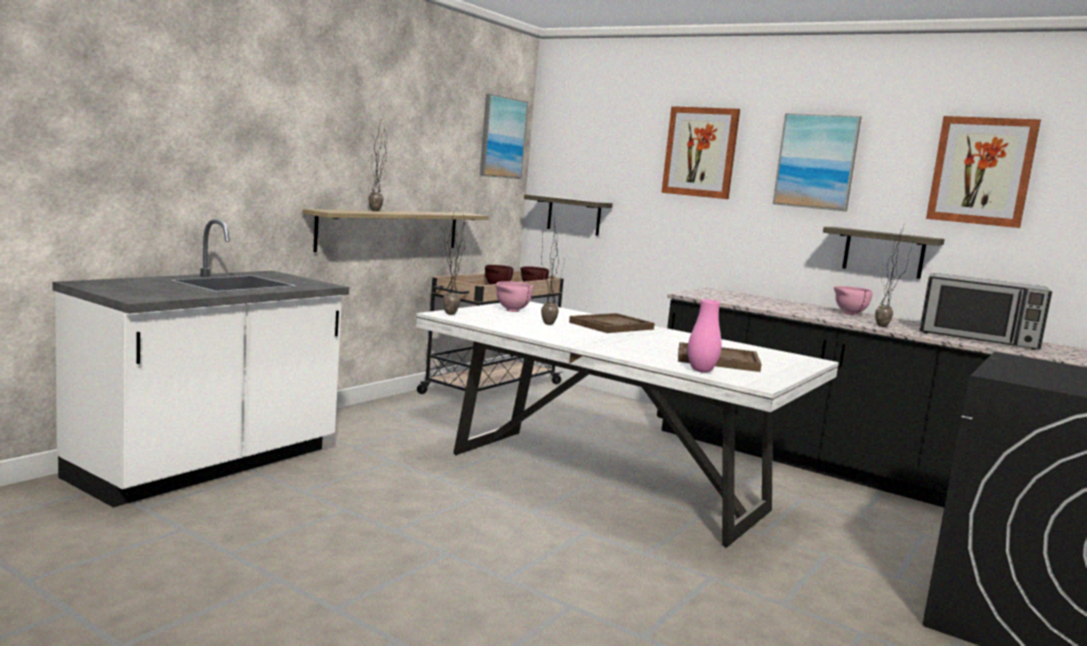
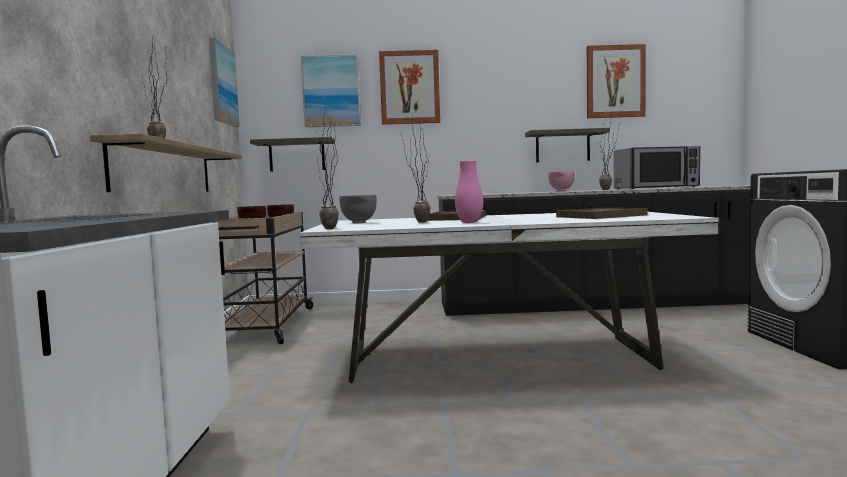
camera: 35 degrees left, 5 degrees down
pink bowl [496,281,533,312] -> grey bowl [339,195,377,223]
pink vase [688,299,722,373] -> pink vase moved to [455,160,483,223]
picture [773,113,861,212] -> picture moved to [301,54,361,127]

